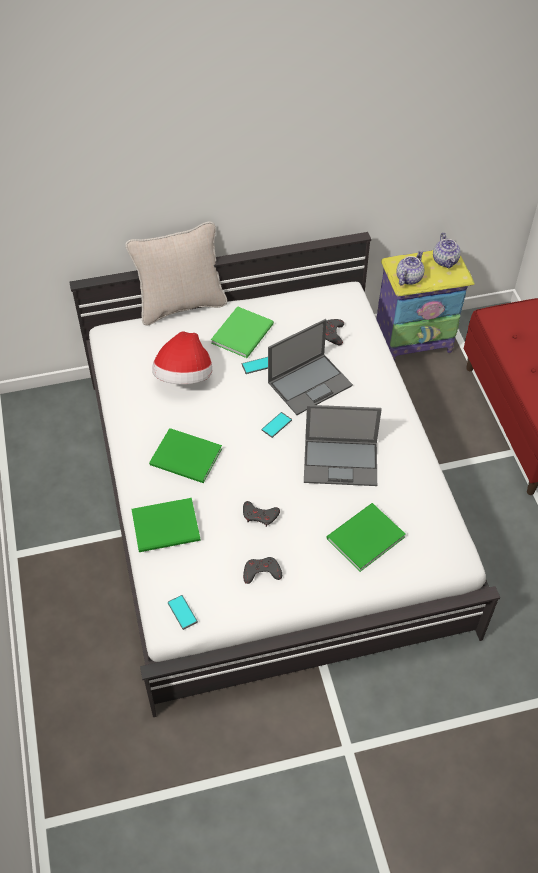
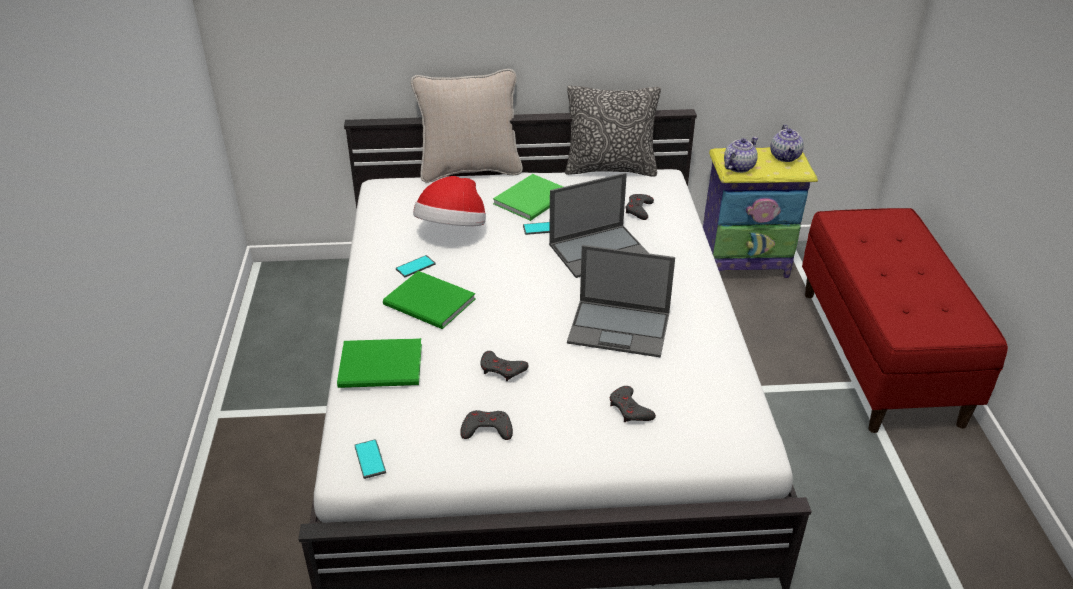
camera: 10 degrees right, 15 degrees down
phone [262,412,292,438] -> phone moved to [396,255,436,277]
green book [326,503,406,572] -> grey game controller [610,386,656,422]
none -> pillow [565,85,661,177]

